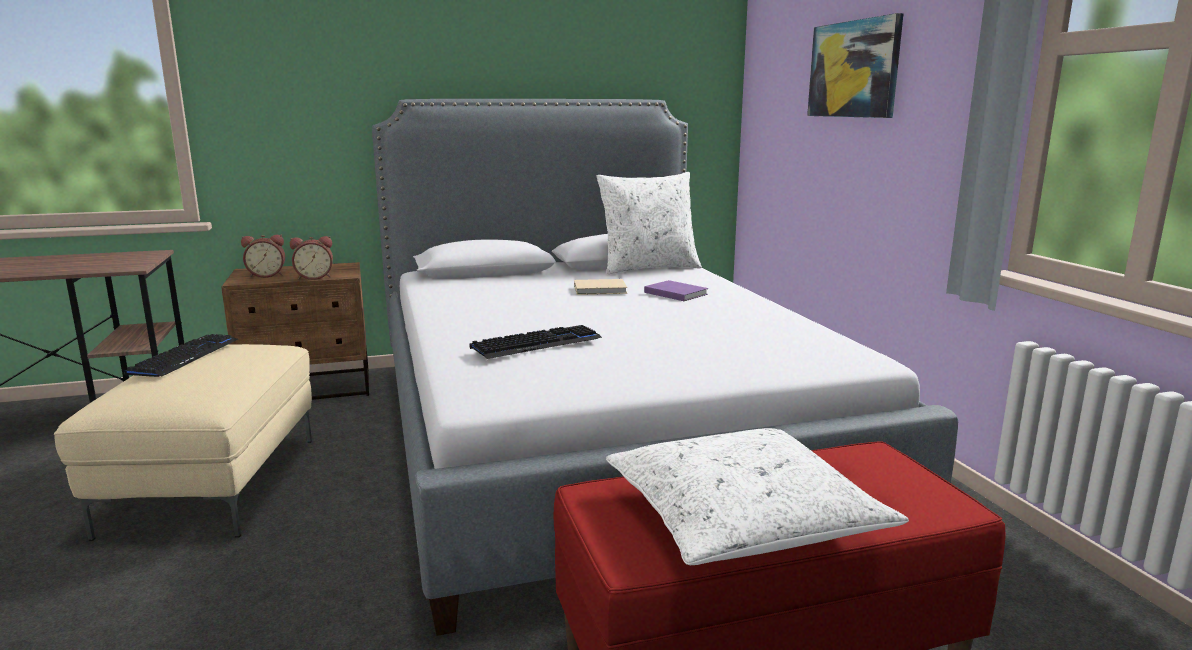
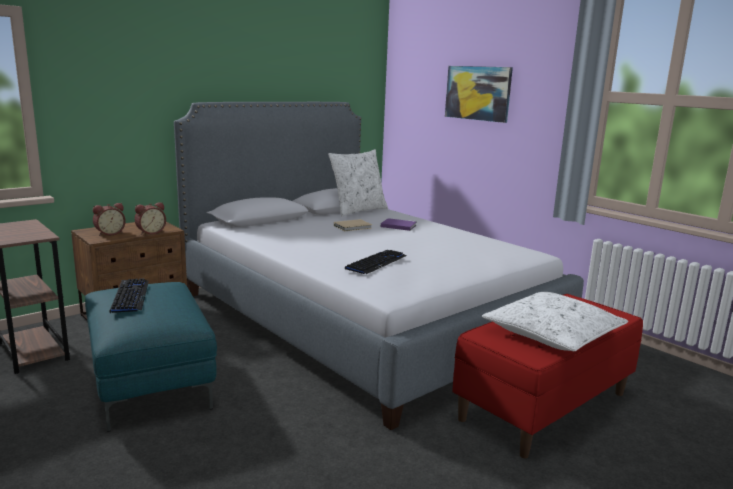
camera: 25 degrees left, 0 degrees up
beige ottoman [54,344,312,541] -> turquoise ottoman [85,282,217,432]

